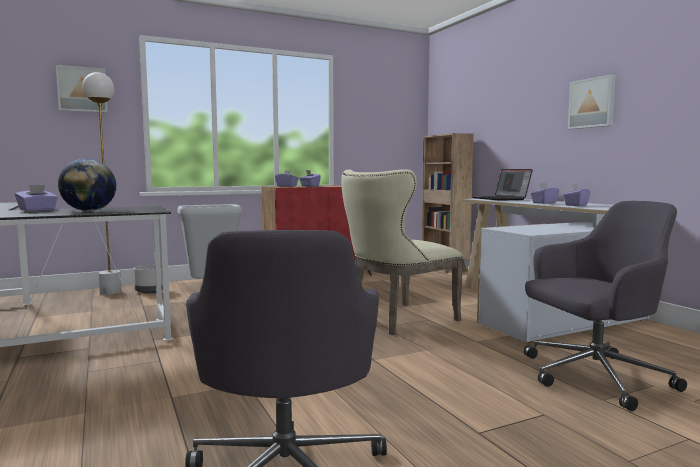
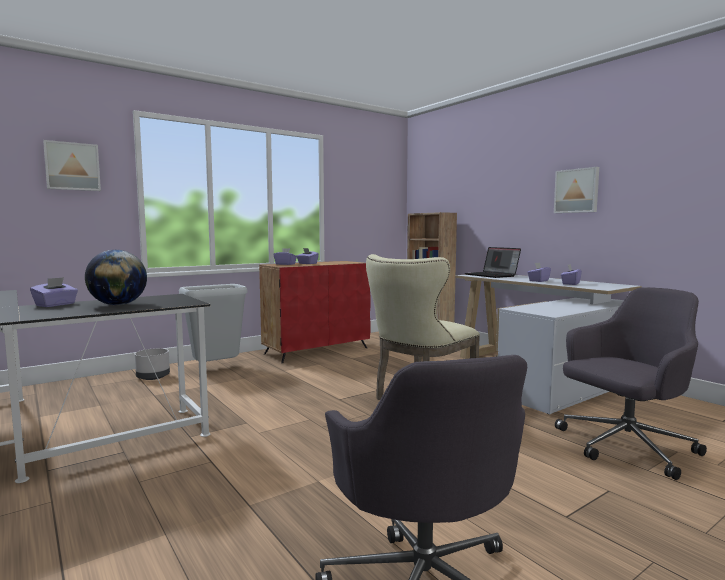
camera: 10 degrees left, 0 degrees up
white floor lamp [83,72,122,295] -> none

